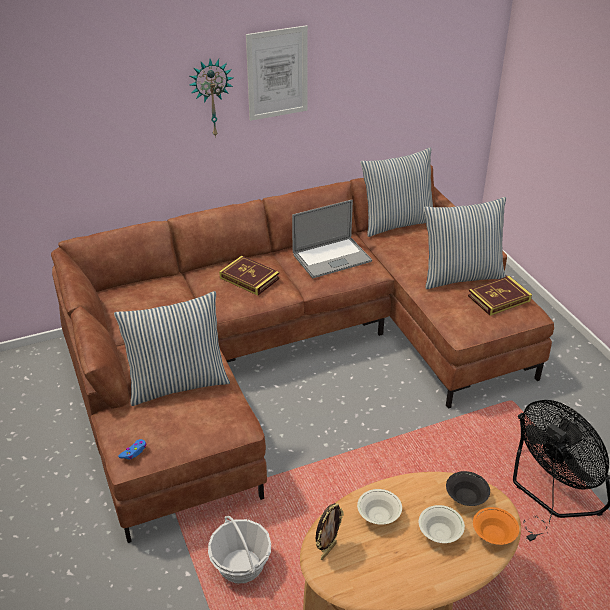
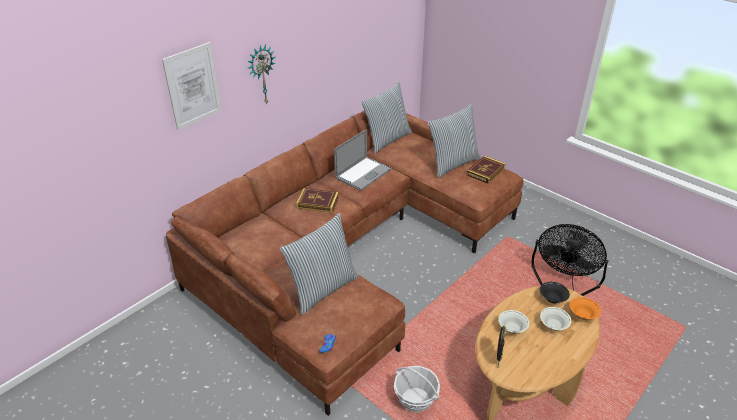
camera: 25 degrees left, 0 degrees up
picture [246,25,308,121] -> picture moved to [162,42,222,130]

